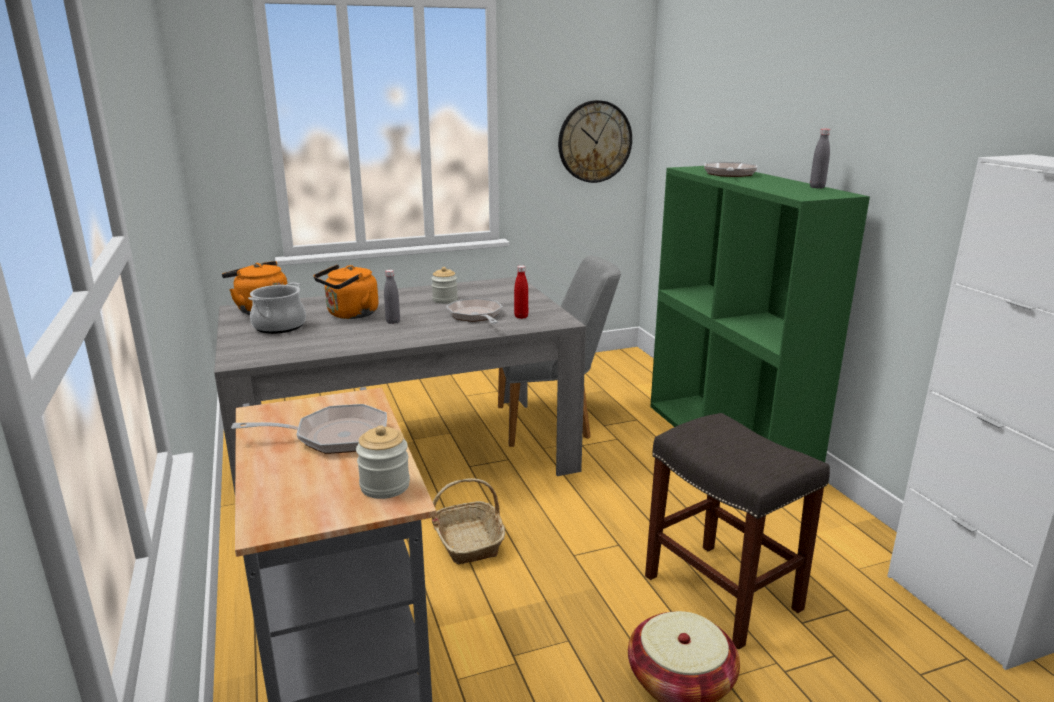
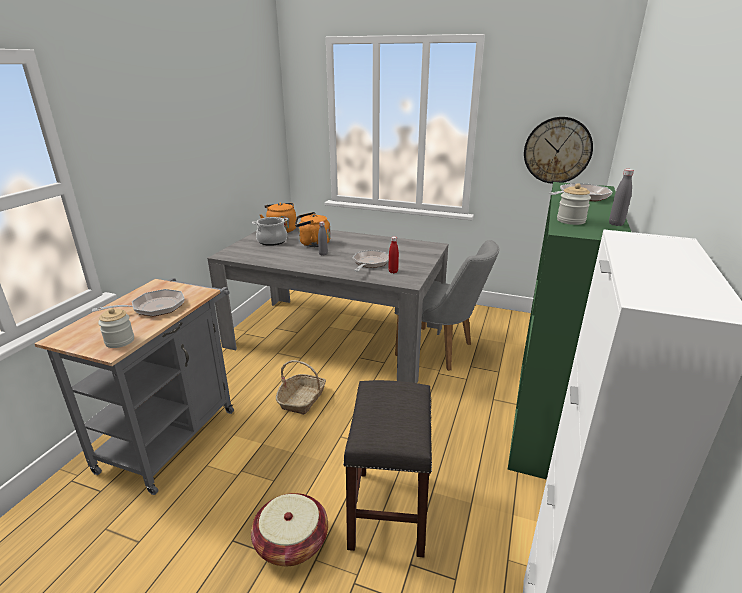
camera: 40 degrees right, 5 degrees up
frying pan [231,404,387,454] -> frying pan turned 60 degrees counterclockwise [92,289,185,317]
jar [431,267,458,304] -> jar moved to [557,183,591,225]

